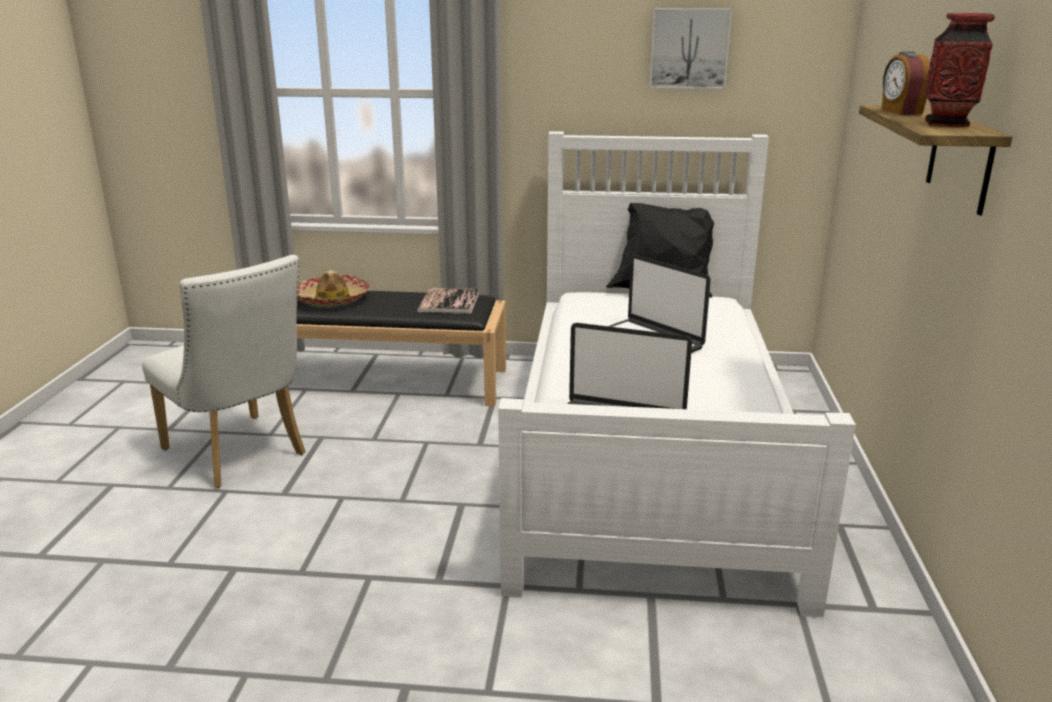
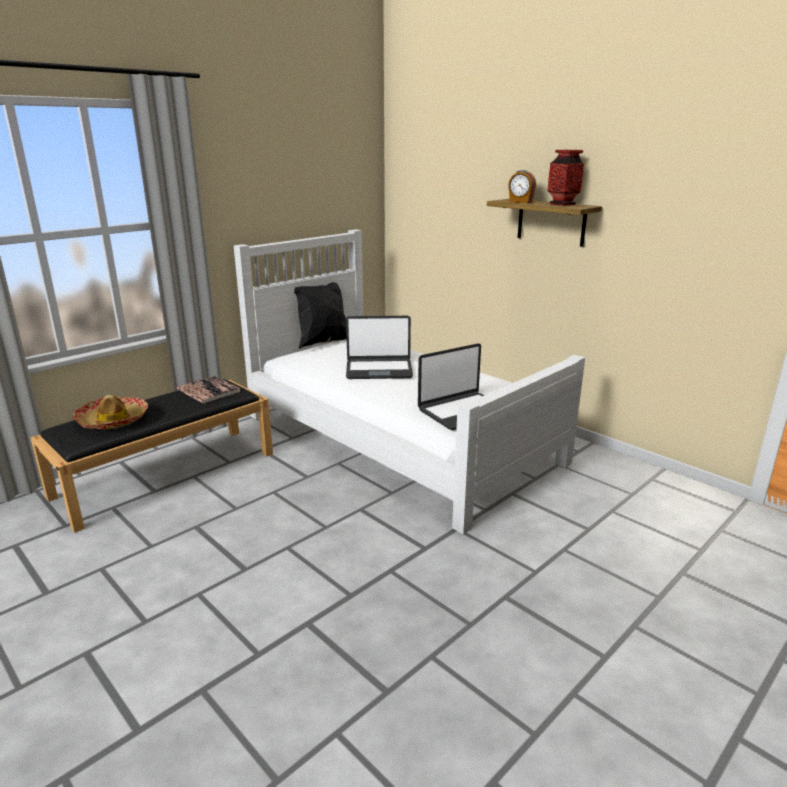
camera: 50 degrees left, 0 degrees up
white chair [142,255,306,488] -> none
picture [649,8,732,89] -> none

